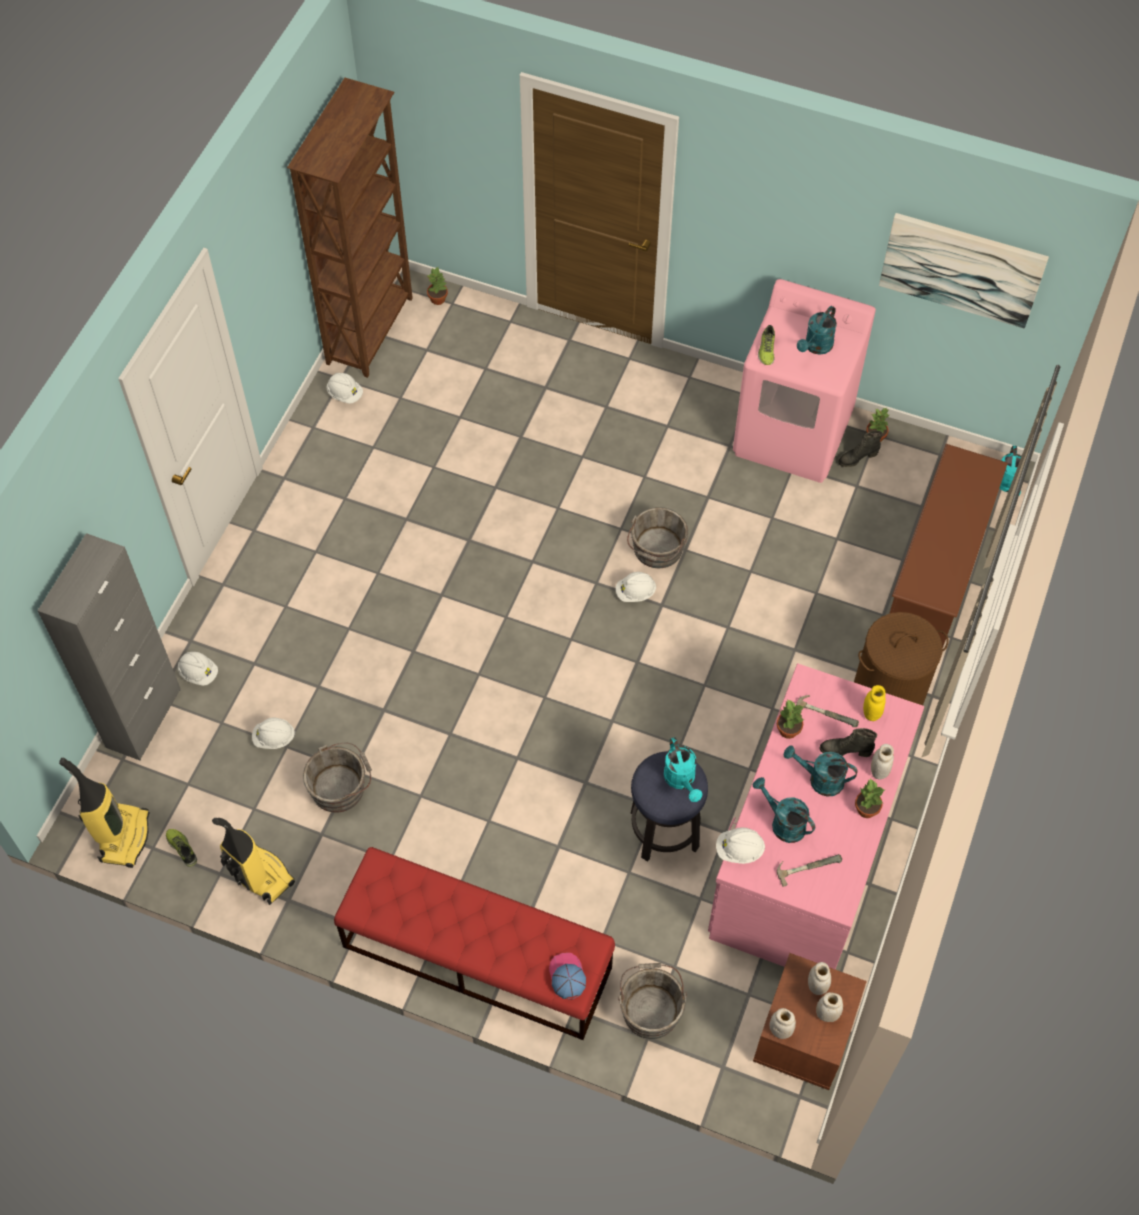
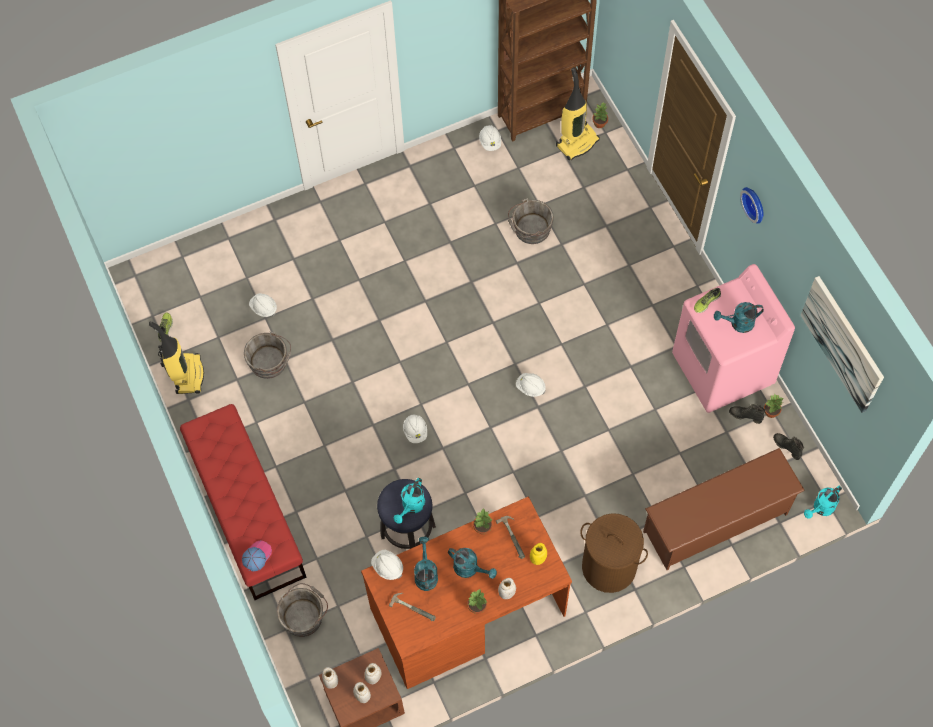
camera: 45 degrees right, 5 degrees up
grey cabinet [37,533,181,760] -> none
vacuum cleaner [59,758,149,868] -> vacuum cleaner moved to [556,67,600,160]
white hard hat [178,652,218,686] -> white hard hat moved to [403,414,427,443]
grey bucket [627,507,688,568] -> grey bucket moved to [508,198,554,244]
pink desk [708,663,924,969] -> brown desk [361,497,572,689]
turquoise watering can [784,745,858,796] -> turquoise watering can turned 150 degrees clockwise [448,548,497,579]
black boot [820,728,877,757] -> black boot moved to [773,433,804,460]
none -> wall clock [740,187,764,224]

